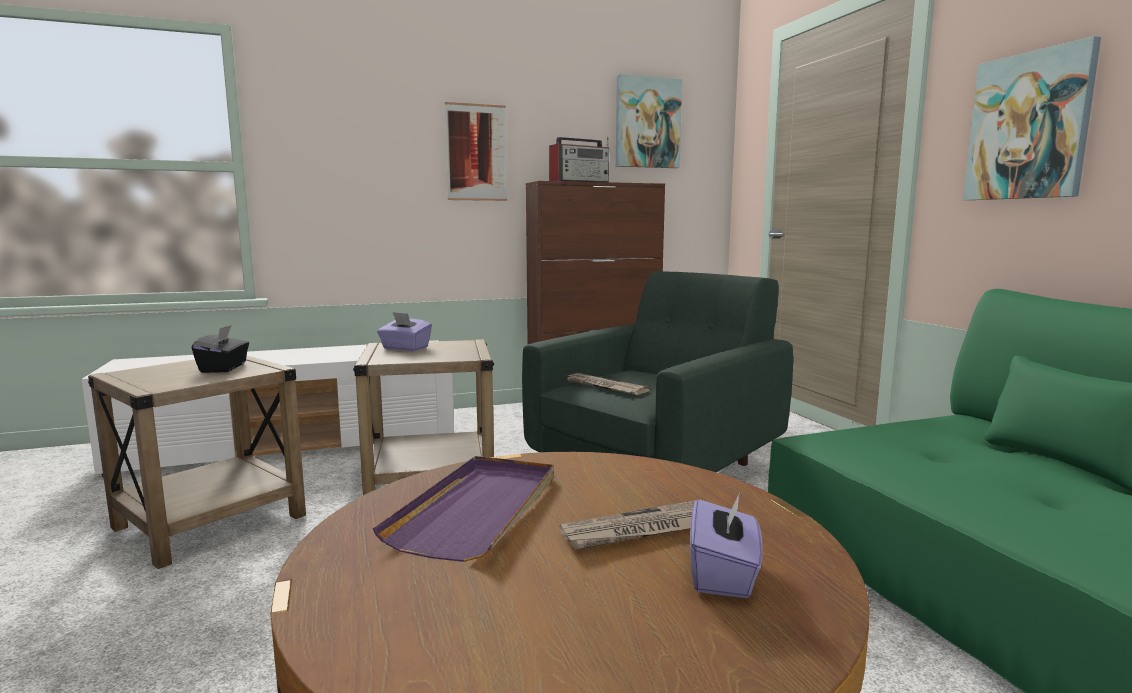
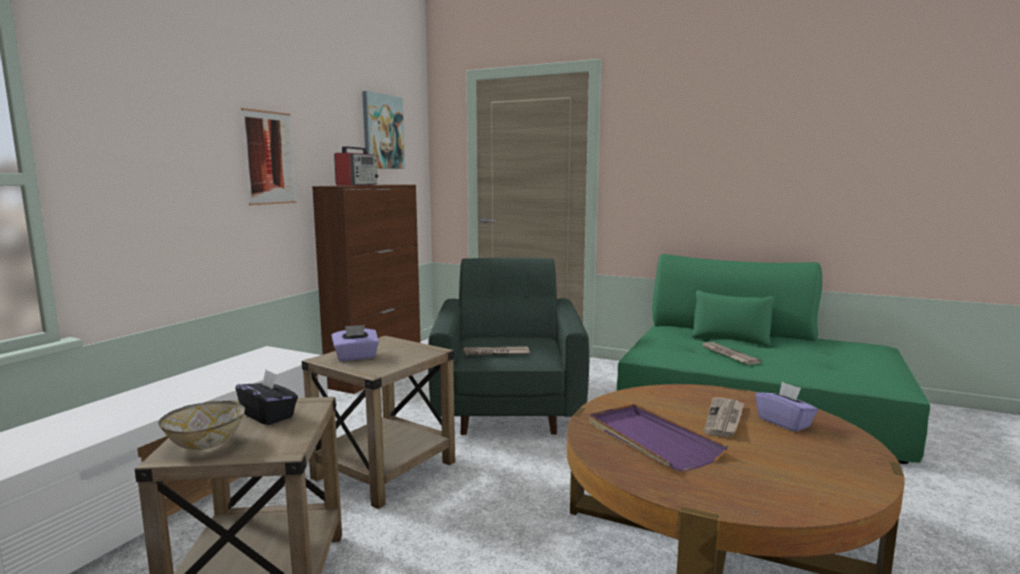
camera: 45 degrees left, 0 degrees up
picture [963,36,1101,200] -> none
none -> bowl [158,401,245,450]
none -> newspaper [701,342,761,365]

